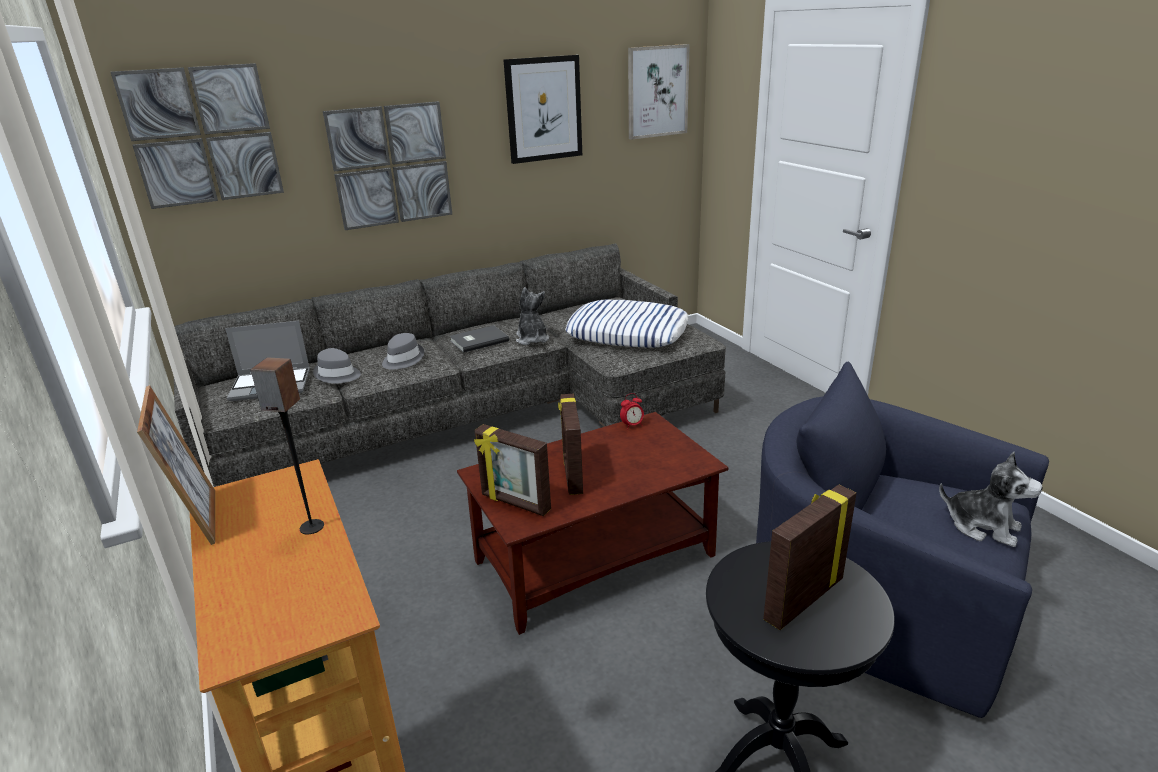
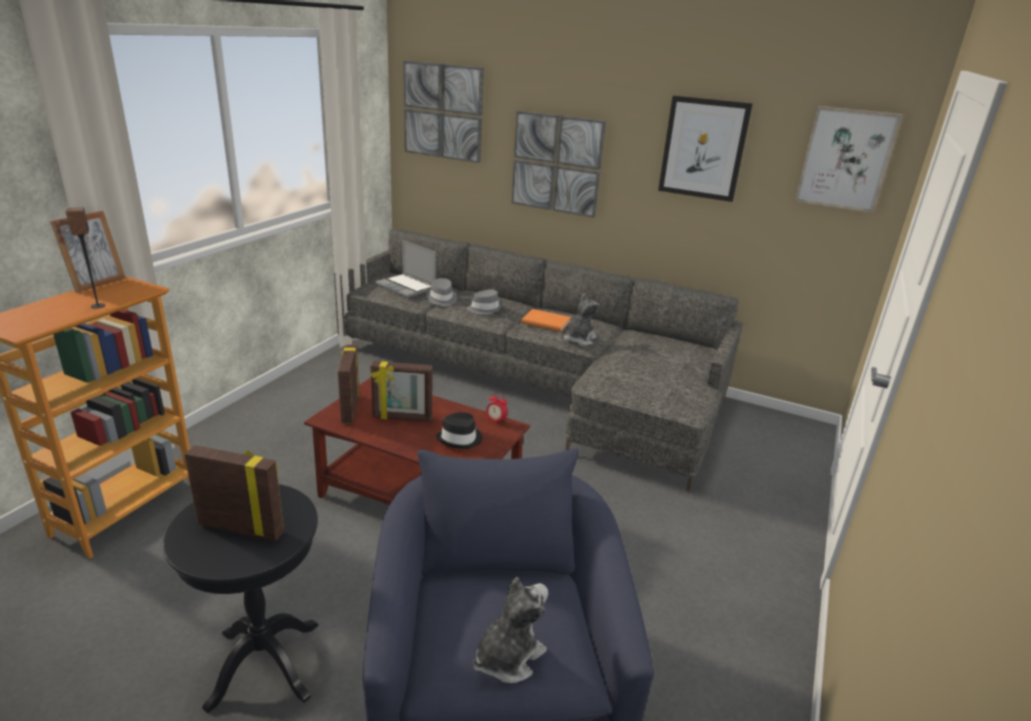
camera: 50 degrees right, 0 degrees up
grey book [450,325,509,353] -> orange book [521,309,571,332]
picture frame [558,394,583,495] -> picture frame turned 135 degrees counterclockwise [370,361,432,422]
pillow [565,300,688,348] -> none
plush toy [939,452,1043,547] -> plush toy turned 135 degrees counterclockwise [473,577,548,684]
none -> black hat [436,412,482,449]

